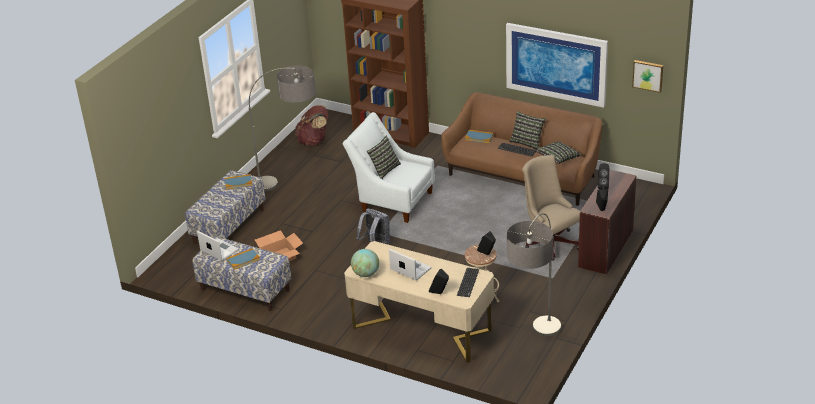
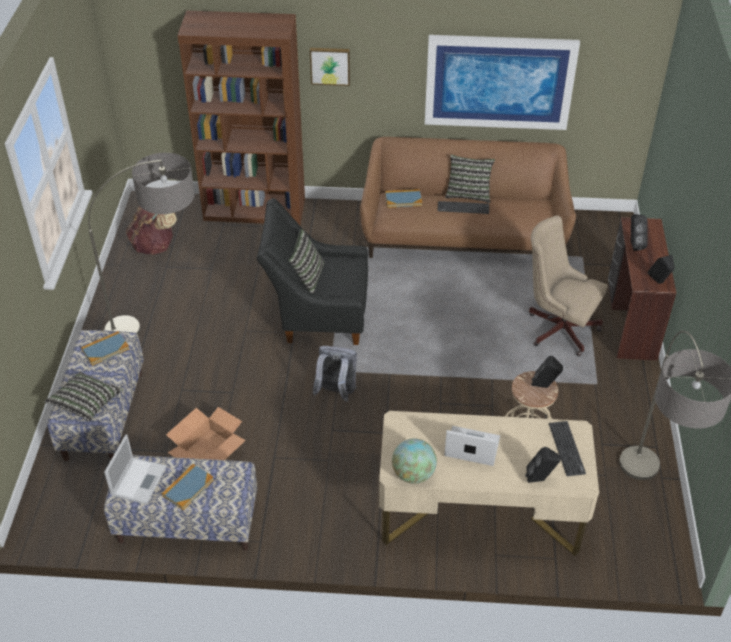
camera: 25 degrees left, 10 degrees up
laptop [197,231,239,261] -> laptop turned 90 degrees clockwise [104,434,167,504]
white armchair [343,112,435,223] -> black armchair [257,198,368,345]
pillow [534,141,581,164] -> pillow moved to [44,371,123,422]
picture [632,60,663,93] -> picture moved to [310,48,350,86]

